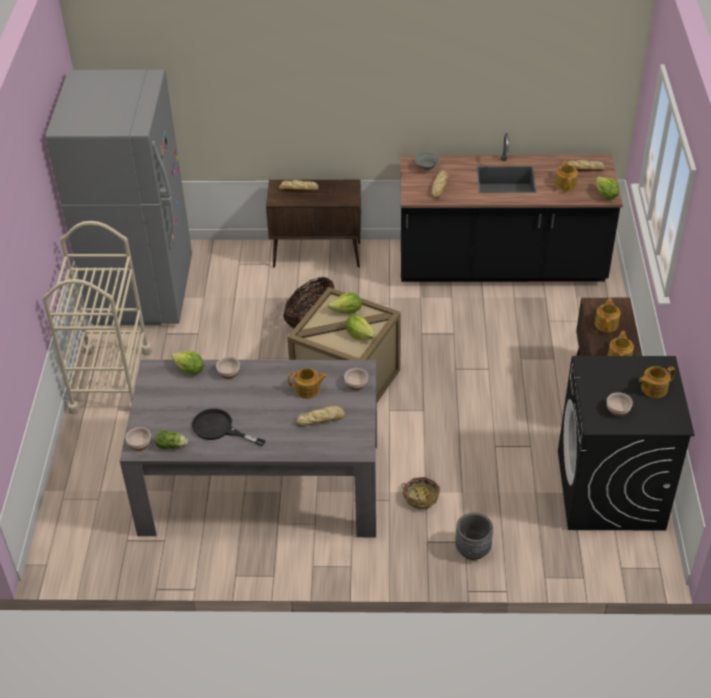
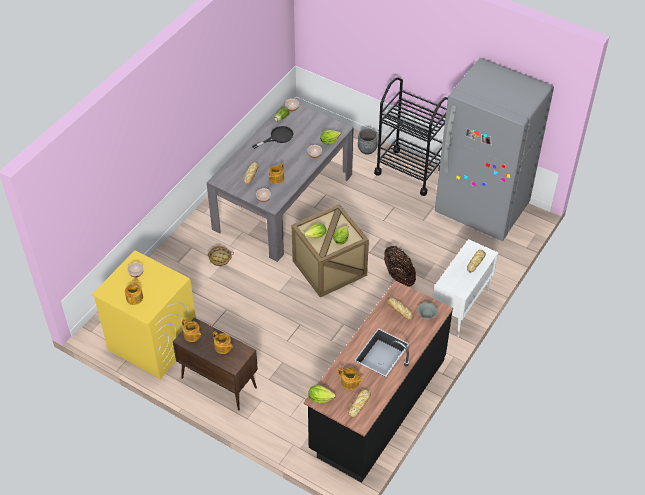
camera: 120 degrees right, 5 degrees up
beige cart [43,221,153,414] -> black cart [374,77,448,196]
brown cabinet [266,180,361,268] -> white cabinet [433,239,498,337]
grey planter [455,513,493,560] -> grey planter moved to [358,128,378,155]
black washing machine [558,356,695,531] -> yellow washing machine [92,250,196,379]

